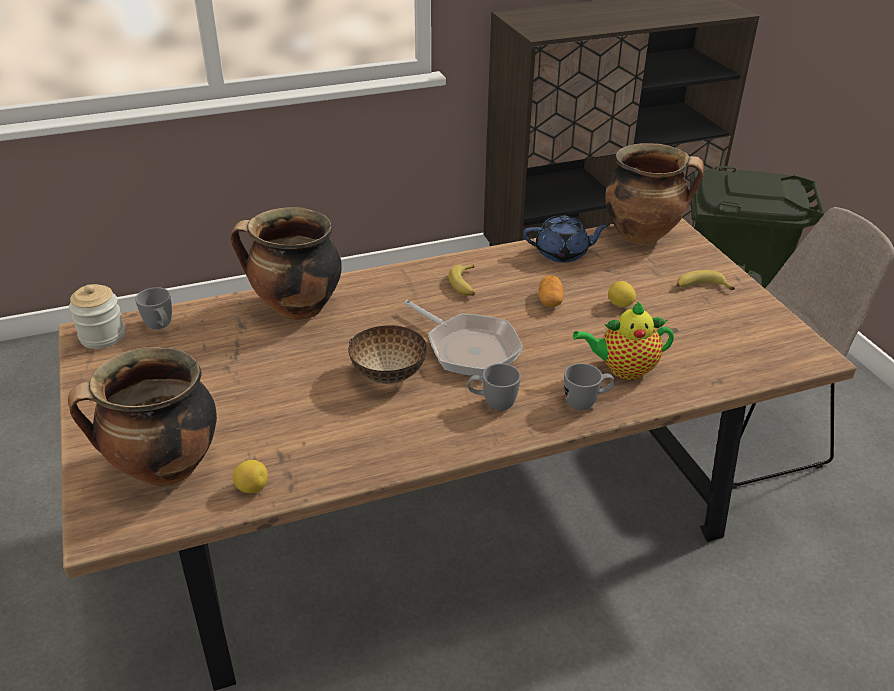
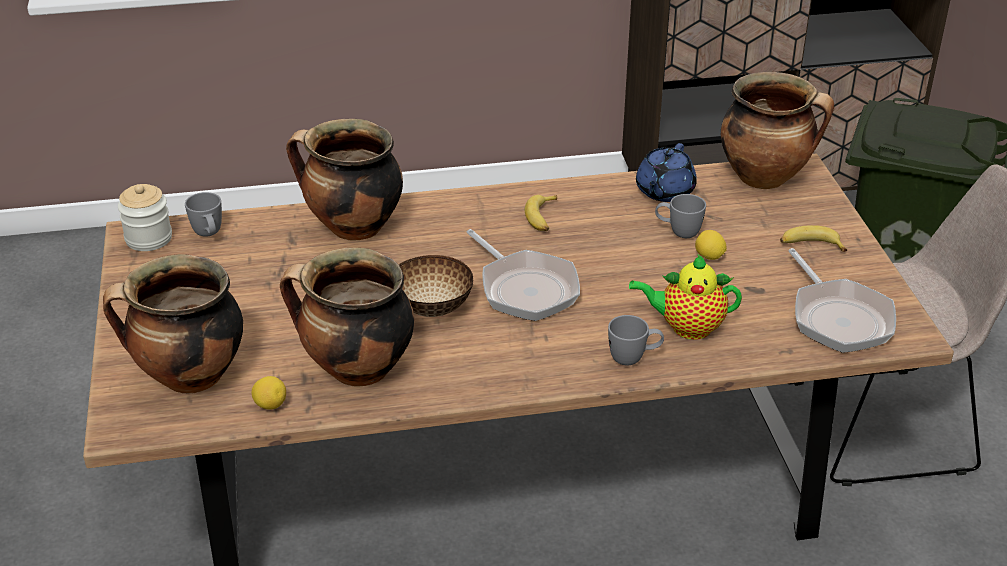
camera: 10 degrees right, 0 degrees up
grey mug [467,363,521,411] -> grey mug moved to [655,194,706,238]
blue teapot [523,215,609,263] -> blue teapot turned 105 degrees clockwise [636,143,697,202]
potato [539,275,564,307] -> none
none -> cooking pot [280,248,414,386]
none -> frying pan [788,248,896,353]

